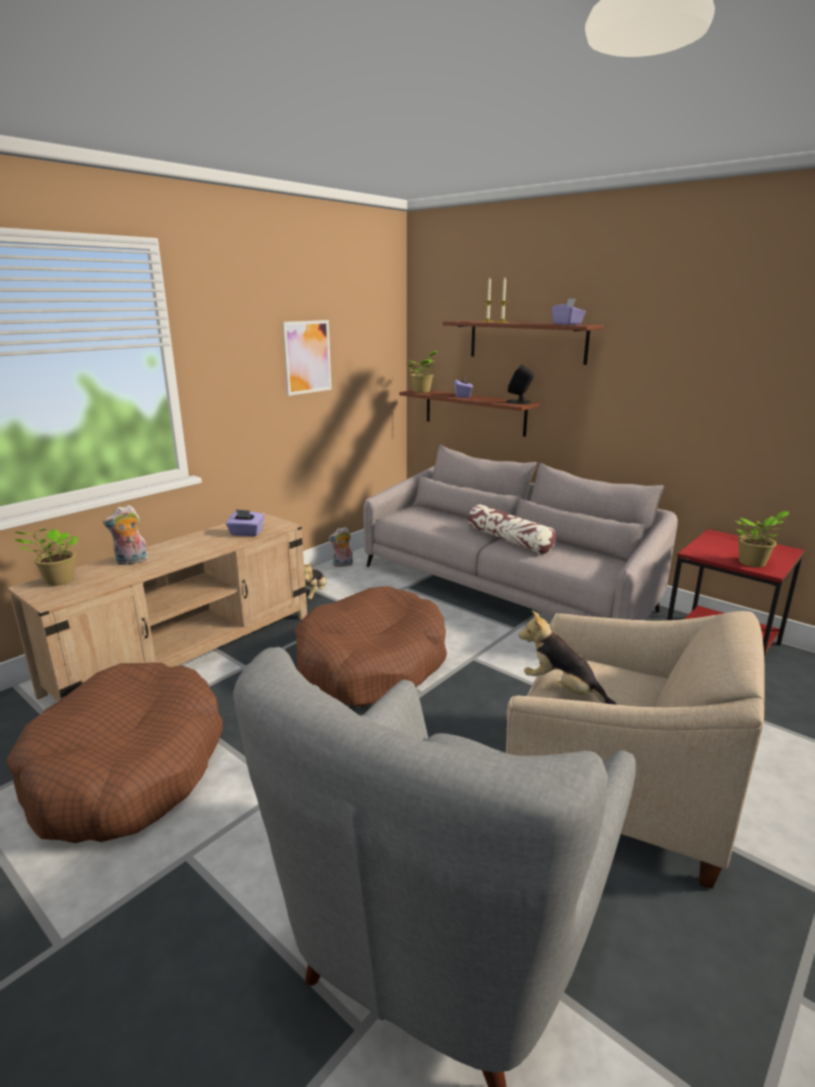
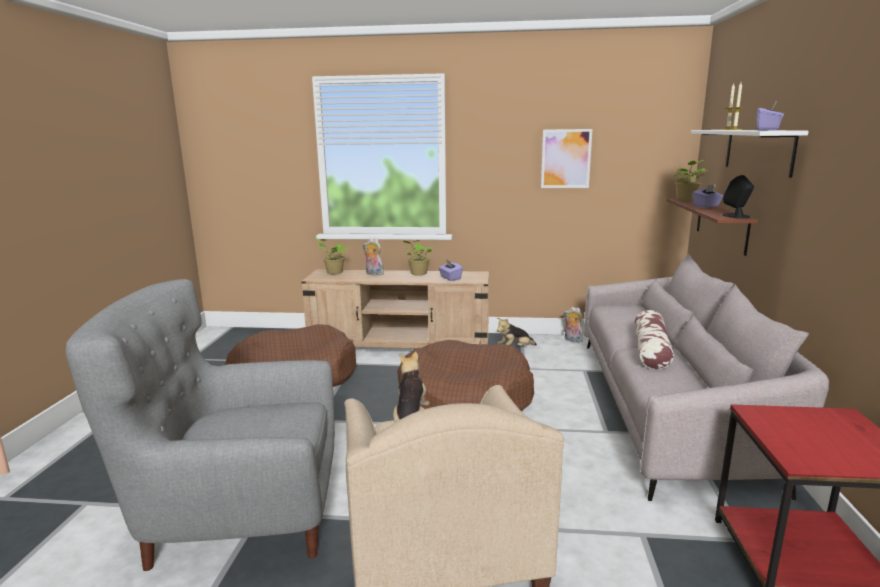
camera: 55 degrees right, 5 degrees down
brown shelf [443,321,604,365] -> white shelf [691,130,809,178]
potted plant [735,511,789,567] -> potted plant moved to [402,240,434,276]

